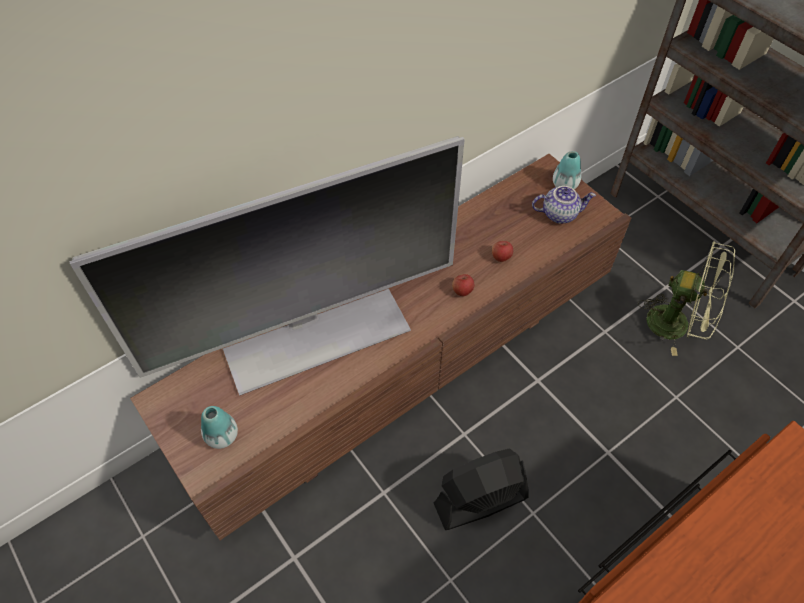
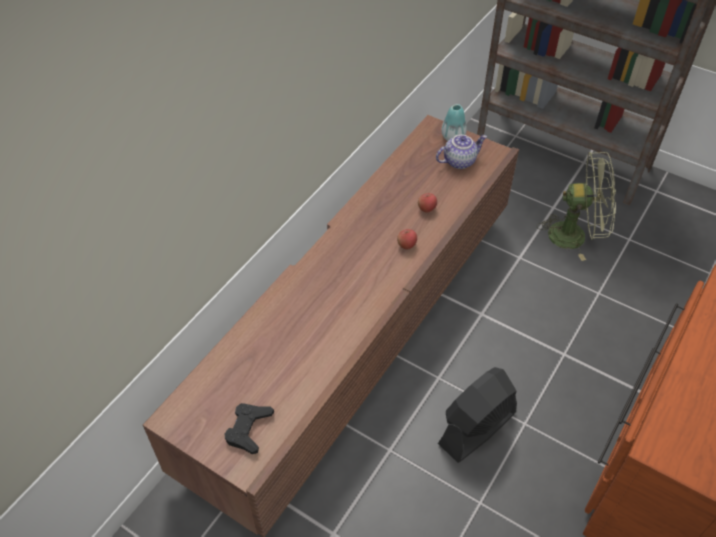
camera: 20 degrees left, 5 degrees down
television [69,136,465,396] -> none
vase [201,406,238,449] -> black game controller [225,403,274,454]

